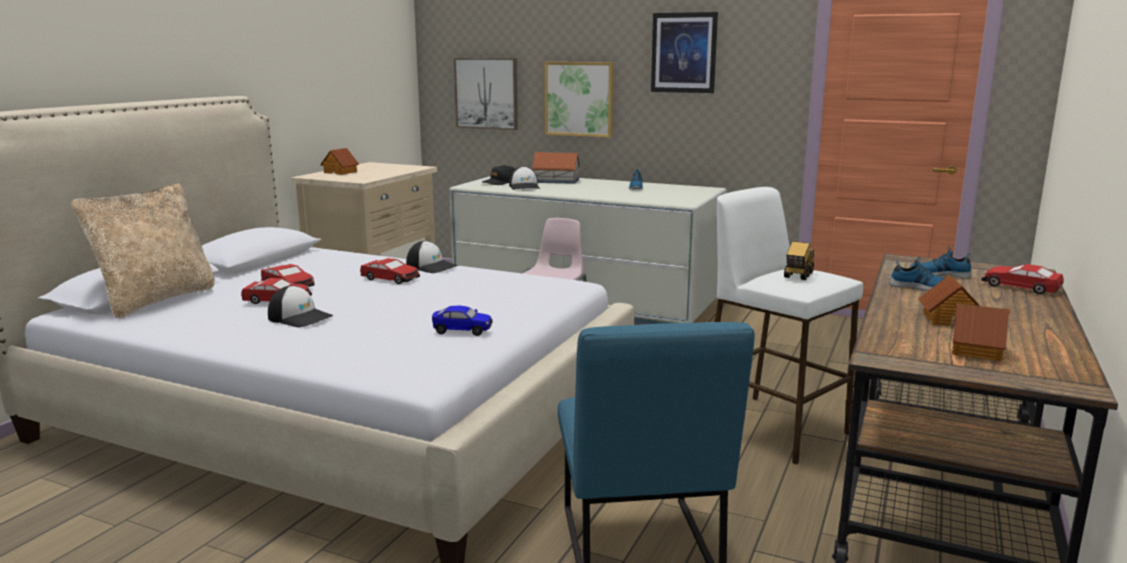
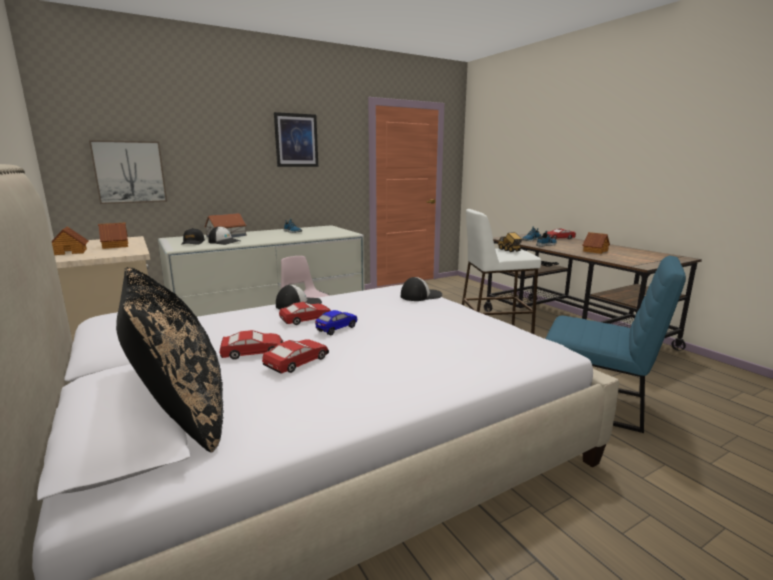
camera: 55 degrees left, 0 degrees up
beige pillow [71,183,215,319] -> black pillow [116,267,224,453]
cap [268,285,333,327] -> cap moved to [401,277,443,301]
toy car [432,306,493,336] -> toy car moved to [315,310,358,336]
picture [545,62,614,138] -> none
toy house [952,303,1010,361] -> toy house moved to [98,223,128,249]

